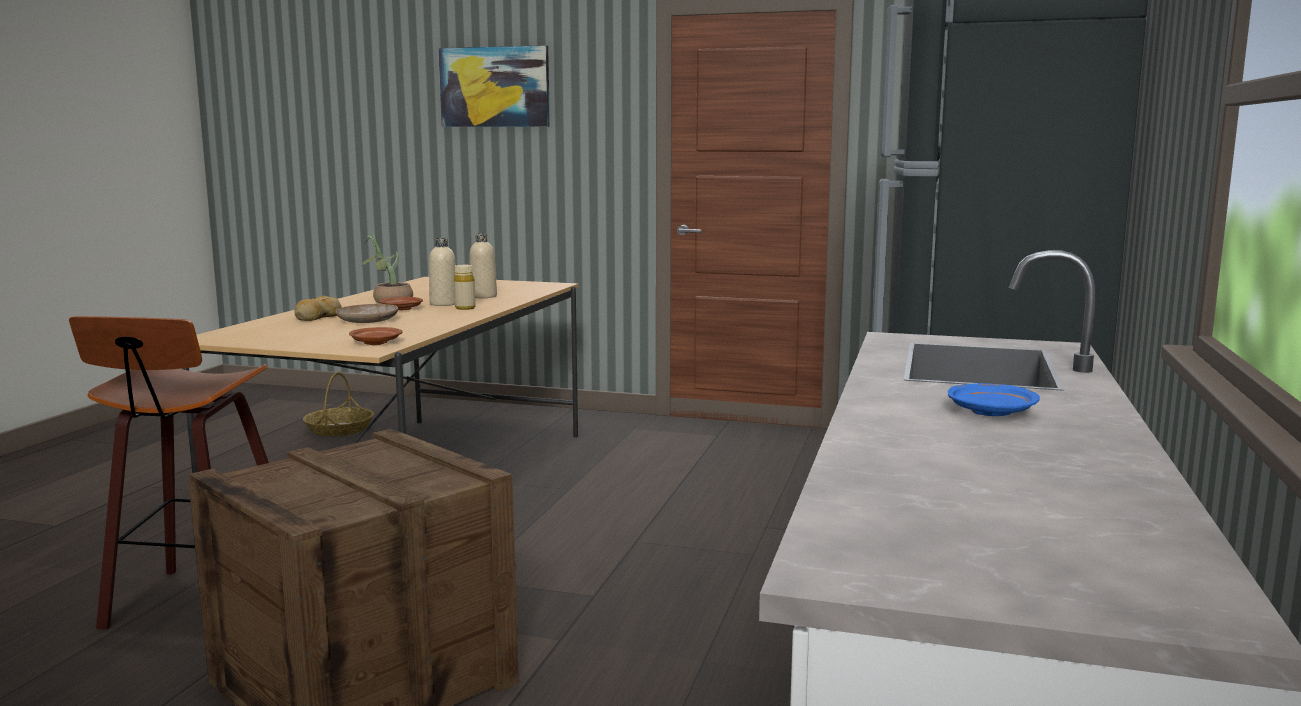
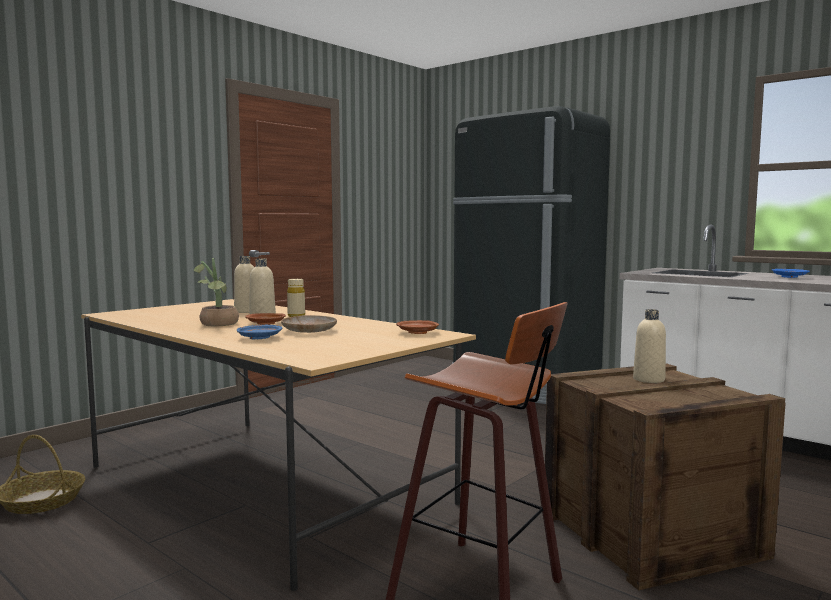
camera: 65 degrees left, 5 degrees down
bread [294,295,342,321] -> blue plate [237,325,282,339]
picture [438,45,550,127] -> none
none -> beige bottle [633,309,666,383]

